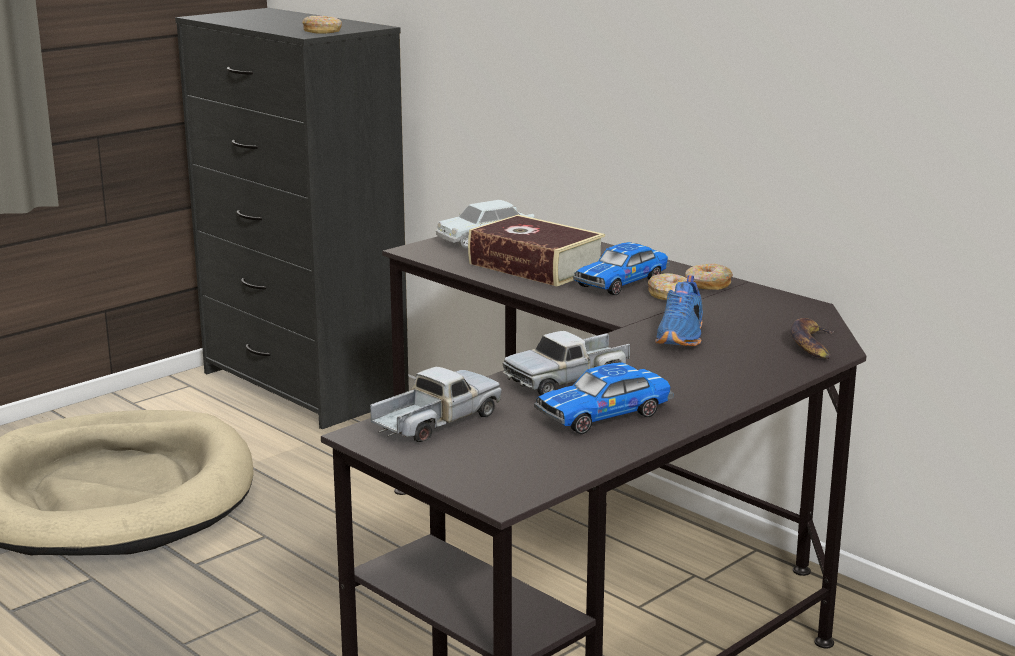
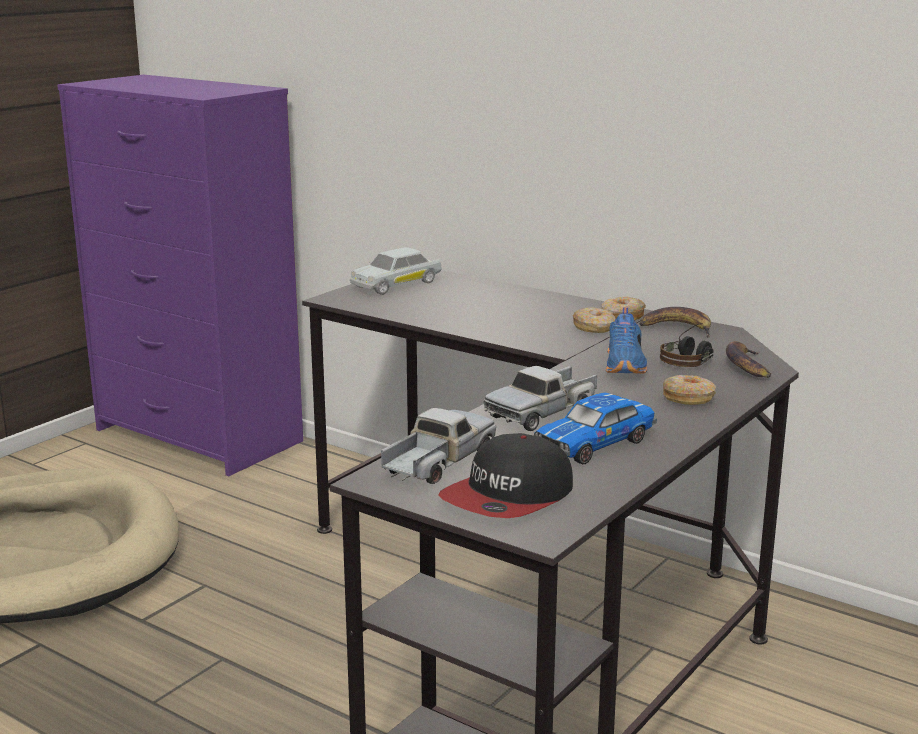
camera: 10 degrees left, 0 degrees up
black dresser [175,8,409,429] -> purple dresser [57,75,303,476]
donut [302,16,342,34] -> donut moved to [663,375,716,405]
book [468,215,605,286] -> none
toy car [573,242,670,295] -> none
none -> cap [438,433,573,518]
none -> banana [639,307,711,337]
none -> headphones [660,323,714,367]

